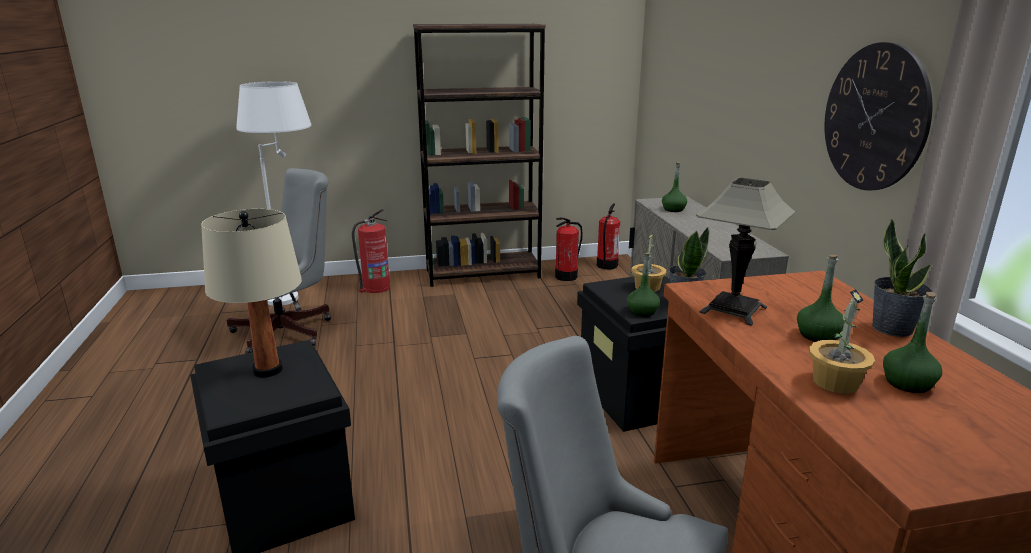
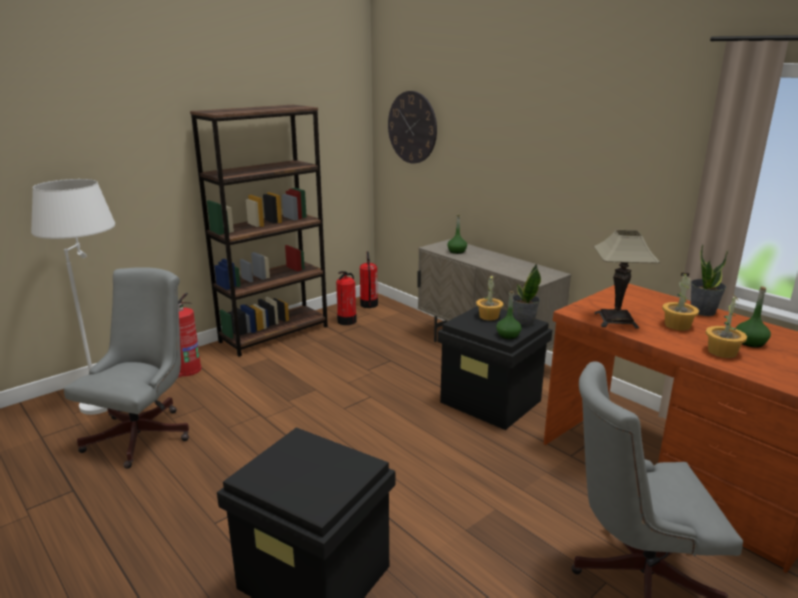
camera: 30 degrees left, 0 degrees up
beige table lamp [201,209,302,377] -> none
green bottle [797,255,844,342] -> potted plant [662,273,699,331]
wall clock [824,42,932,191] -> wall clock moved to [388,91,437,163]

